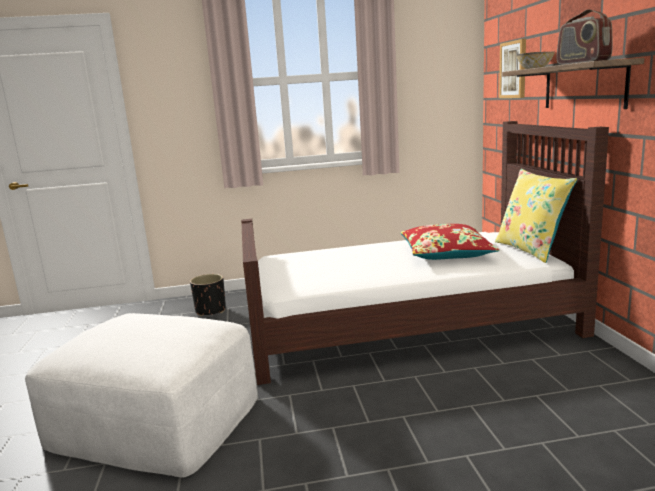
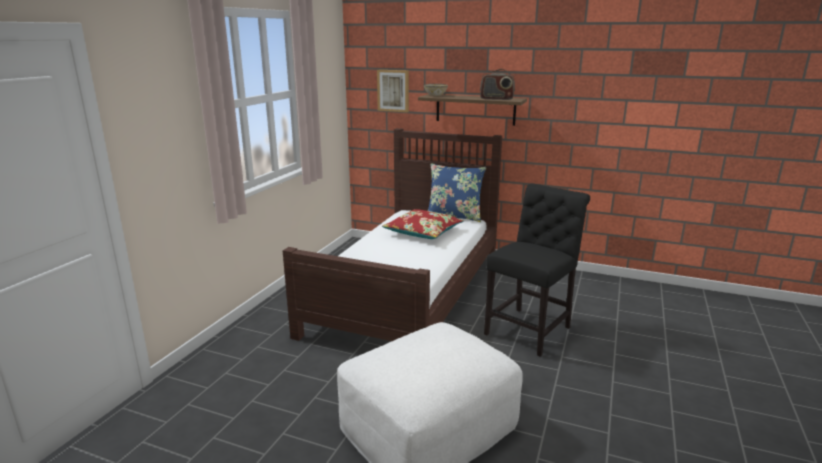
camera: 60 degrees left, 5 degrees up
black planter [190,274,226,316] -> none
yellow pillow [495,169,578,263] -> blue pillow [428,163,486,222]
none -> black chair [484,184,590,357]

